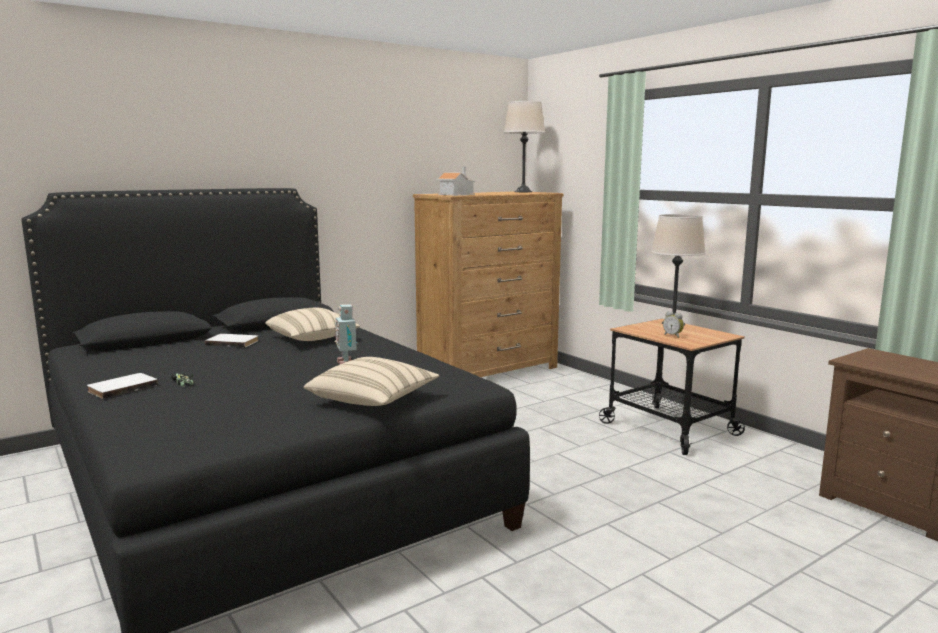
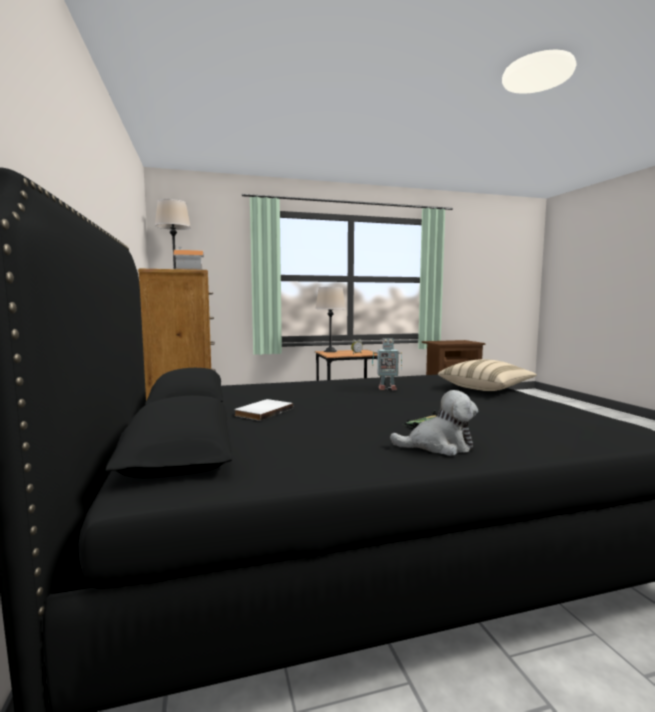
camera: 70 degrees left, 5 degrees down
white book [87,373,158,399] -> plush toy [390,390,478,456]
beige pillow [265,308,360,341] -> none

